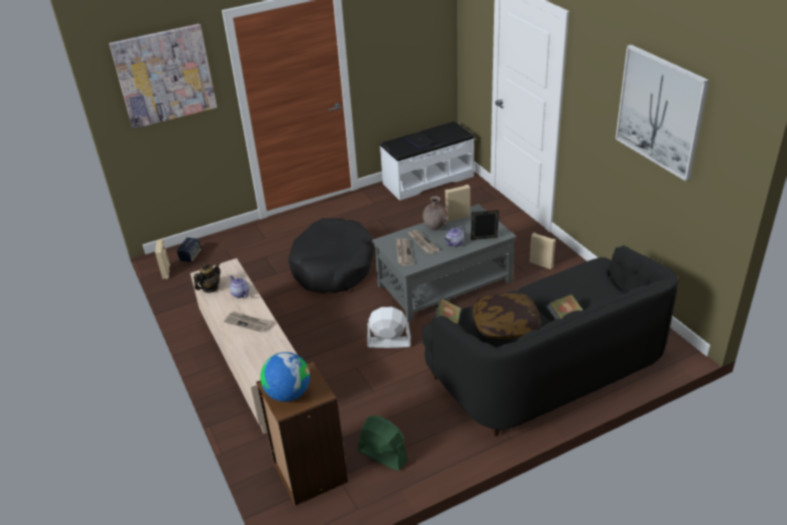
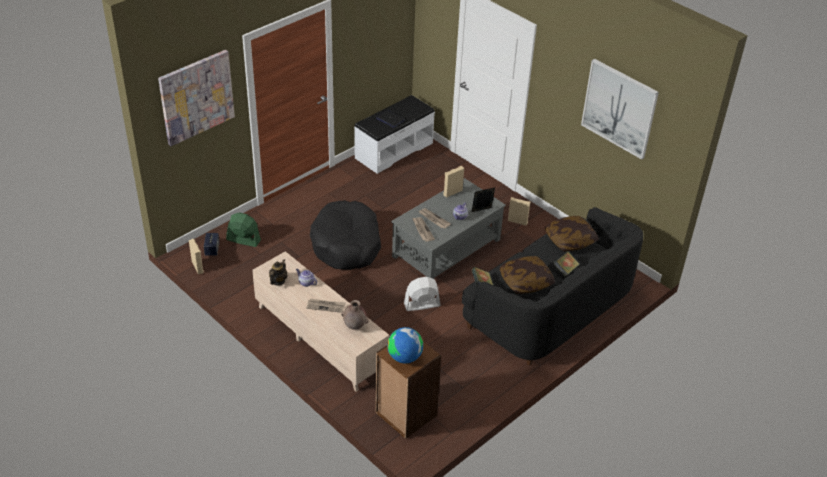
camera: 20 degrees left, 5 degrees up
green fan [358,416,408,471] -> green fan moved to [226,212,261,247]
brown vase [422,196,448,230] -> brown vase moved to [341,300,369,330]
none -> pillow [545,216,599,251]

